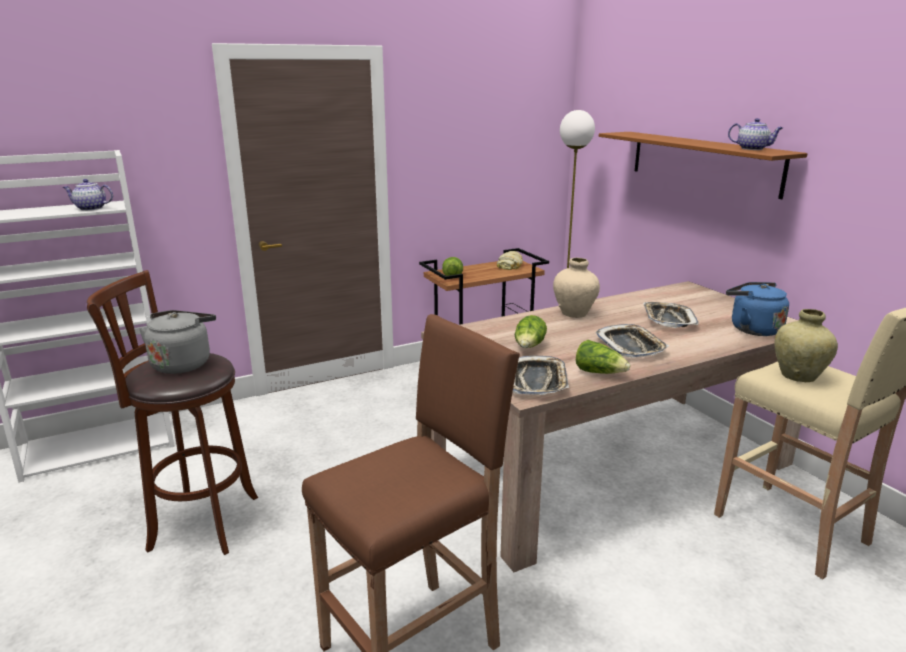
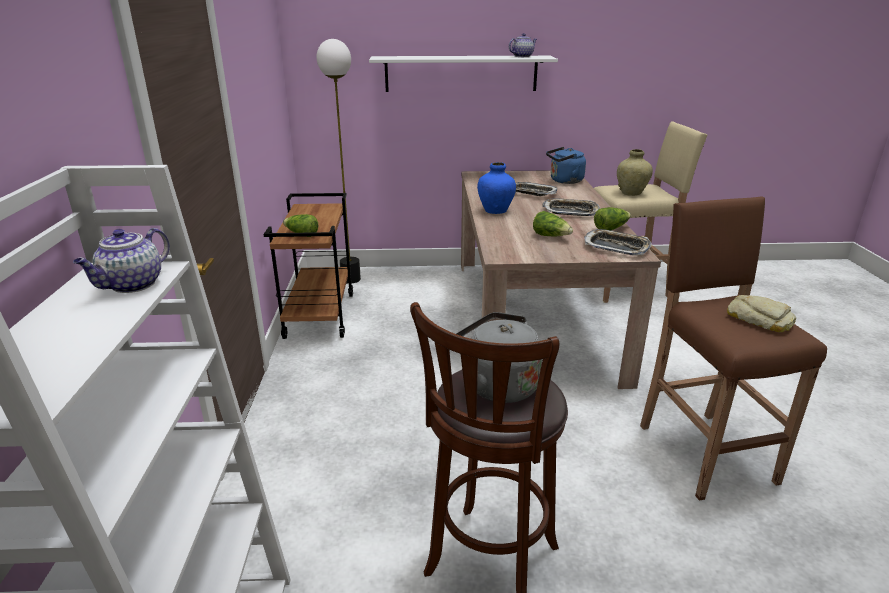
camera: 65 degrees left, 5 degrees up
bread [497,251,523,270] -> bread moved to [727,295,796,332]
beige vase [553,257,600,318] -> blue vase [477,162,516,214]
brown shelf [599,132,808,199] -> white shelf [369,56,558,92]

